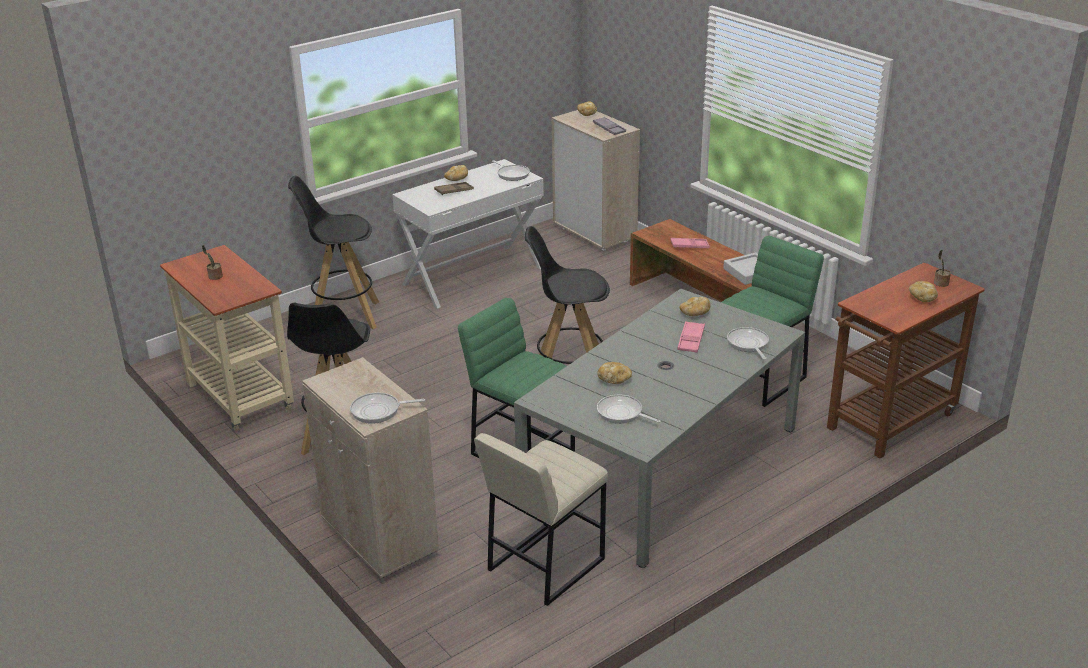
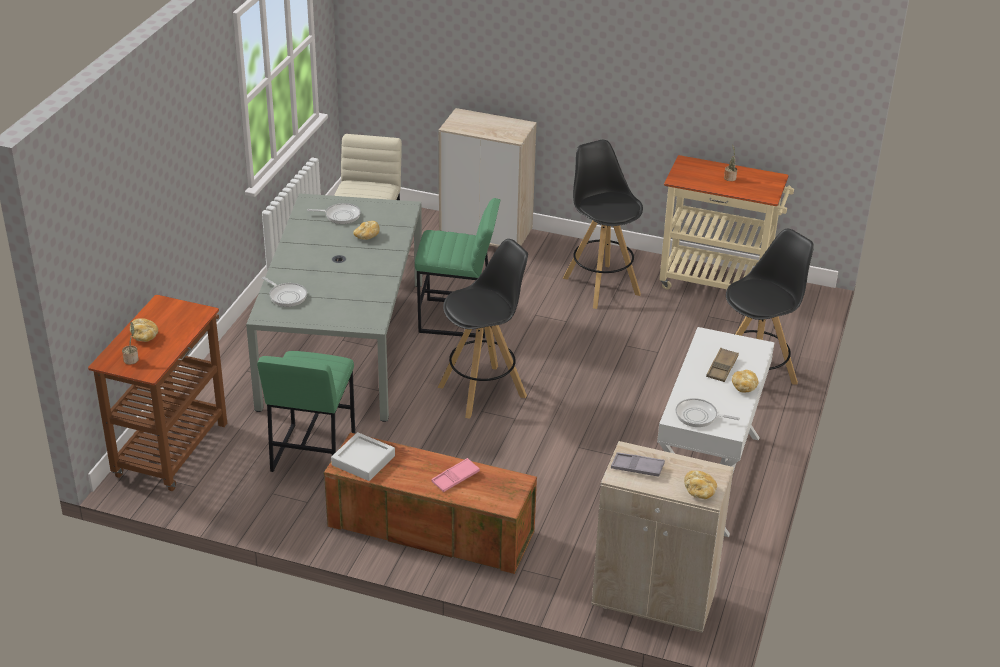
camera: 145 degrees right, 5 degrees up
frying pan [350,392,425,424] -> none
pink tray [677,321,705,353] -> none
bread [679,297,711,316] -> none

